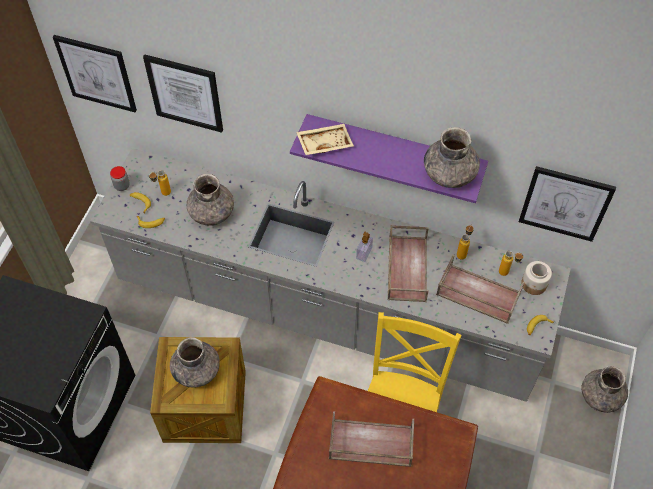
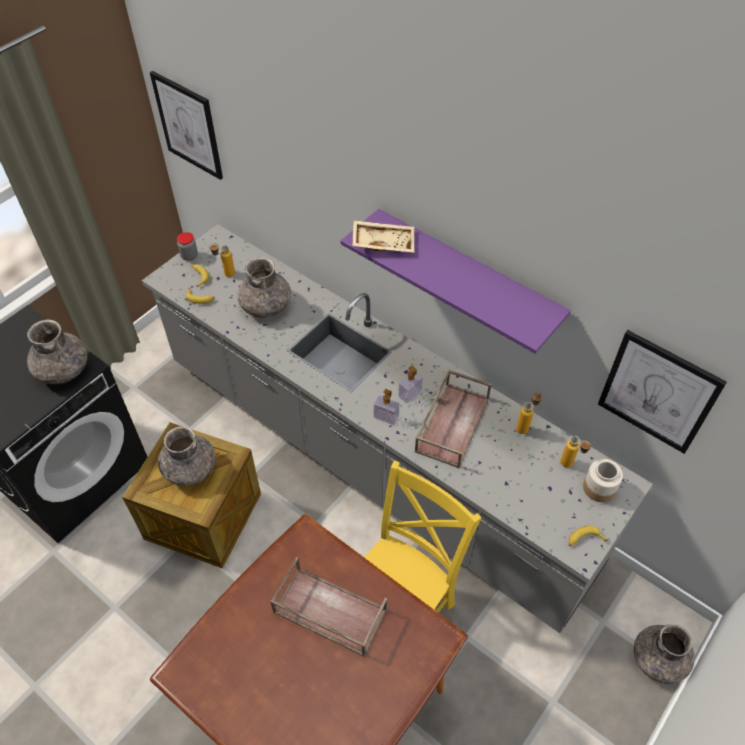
camera: 20 degrees right, 5 degrees down
picture [143,54,223,133] -> none
grey vase [424,127,480,188] -> grey vase moved to [27,320,88,384]
brown tray [436,254,524,324] -> none
none -> soap dispenser [374,389,399,425]

